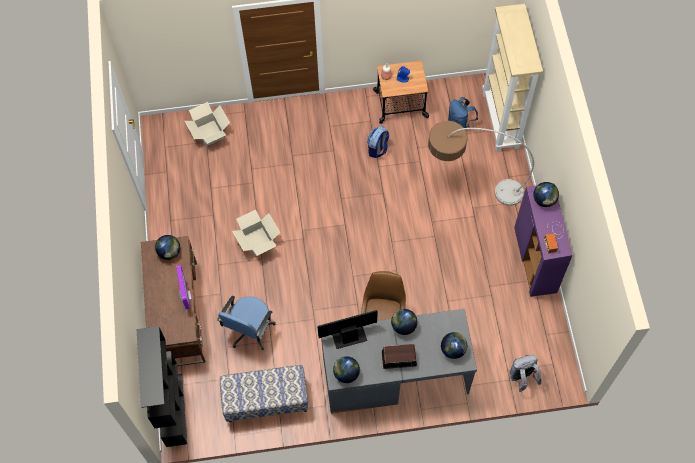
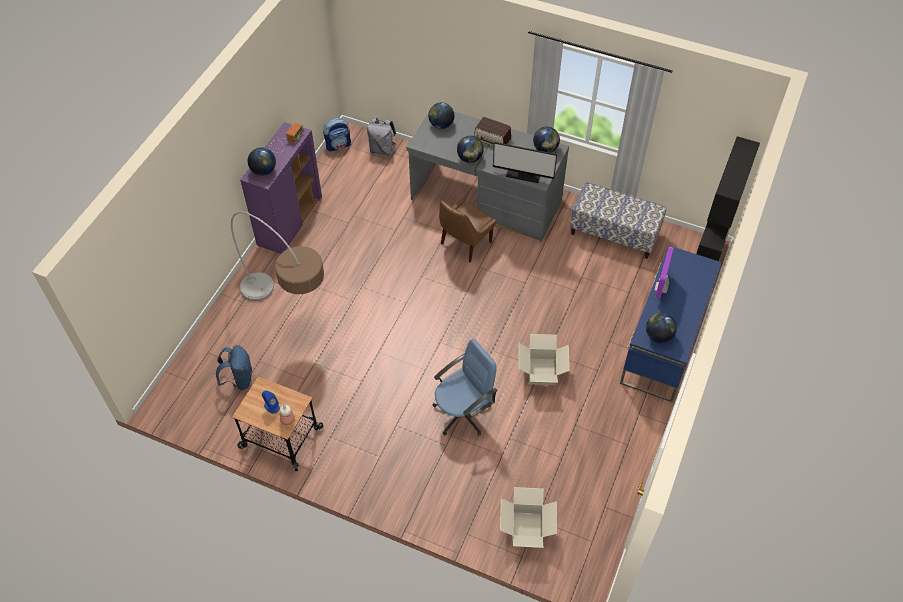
camera: 150 degrees left, 10 degrees down
brown desk [141,236,205,366] -> blue desk [620,246,722,402]
blue office chair [217,296,276,350] -> blue office chair moved to [432,339,497,436]
backpack [367,126,389,158] -> backpack moved to [323,118,351,151]
beige bookcase [482,4,543,152] -> none

